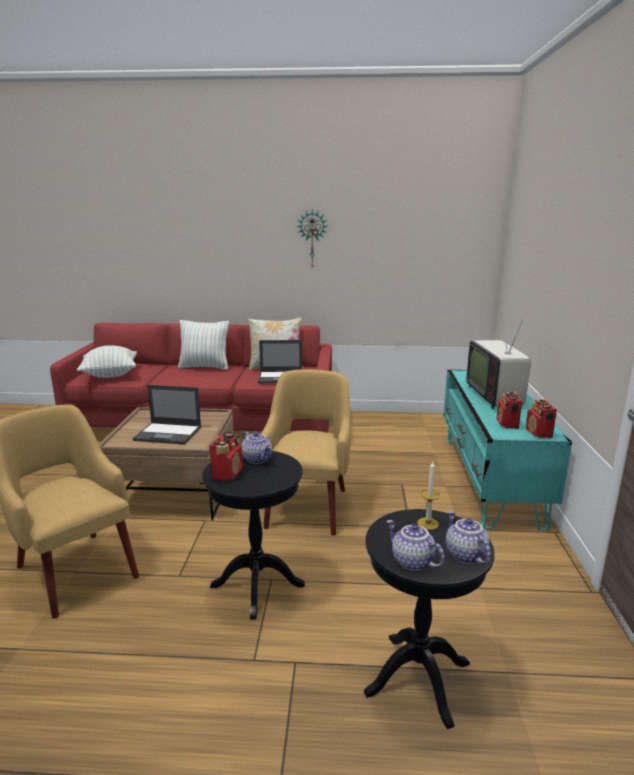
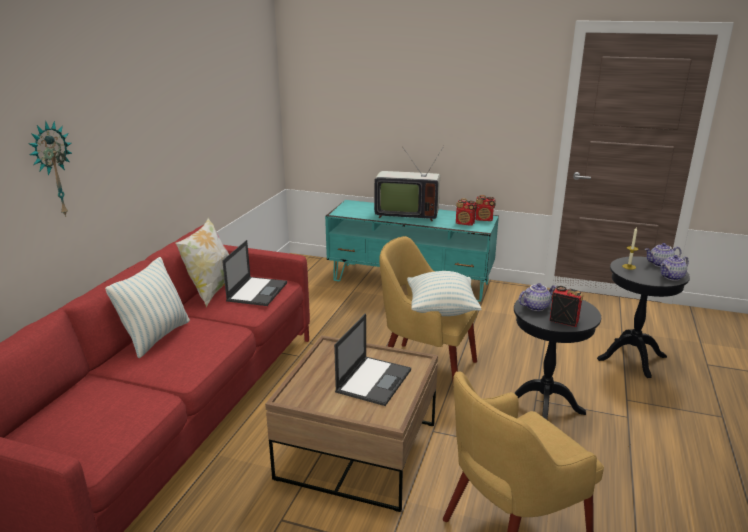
camera: 75 degrees left, 5 degrees up
pillow [77,345,137,378] -> pillow moved to [407,271,482,316]
wall clock [297,209,328,269] -> wall clock moved to [28,121,72,217]

